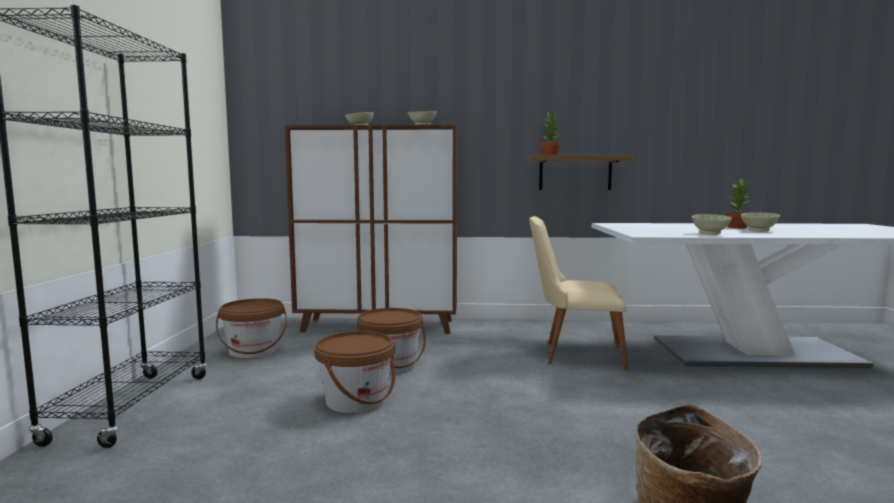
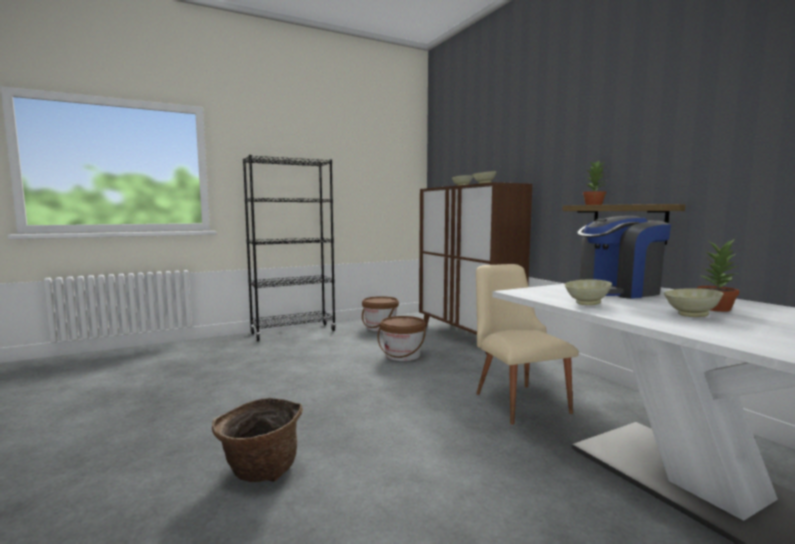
camera: 60 degrees right, 0 degrees up
brown bucket [314,331,395,413] -> none
none -> coffee machine [577,216,671,299]

